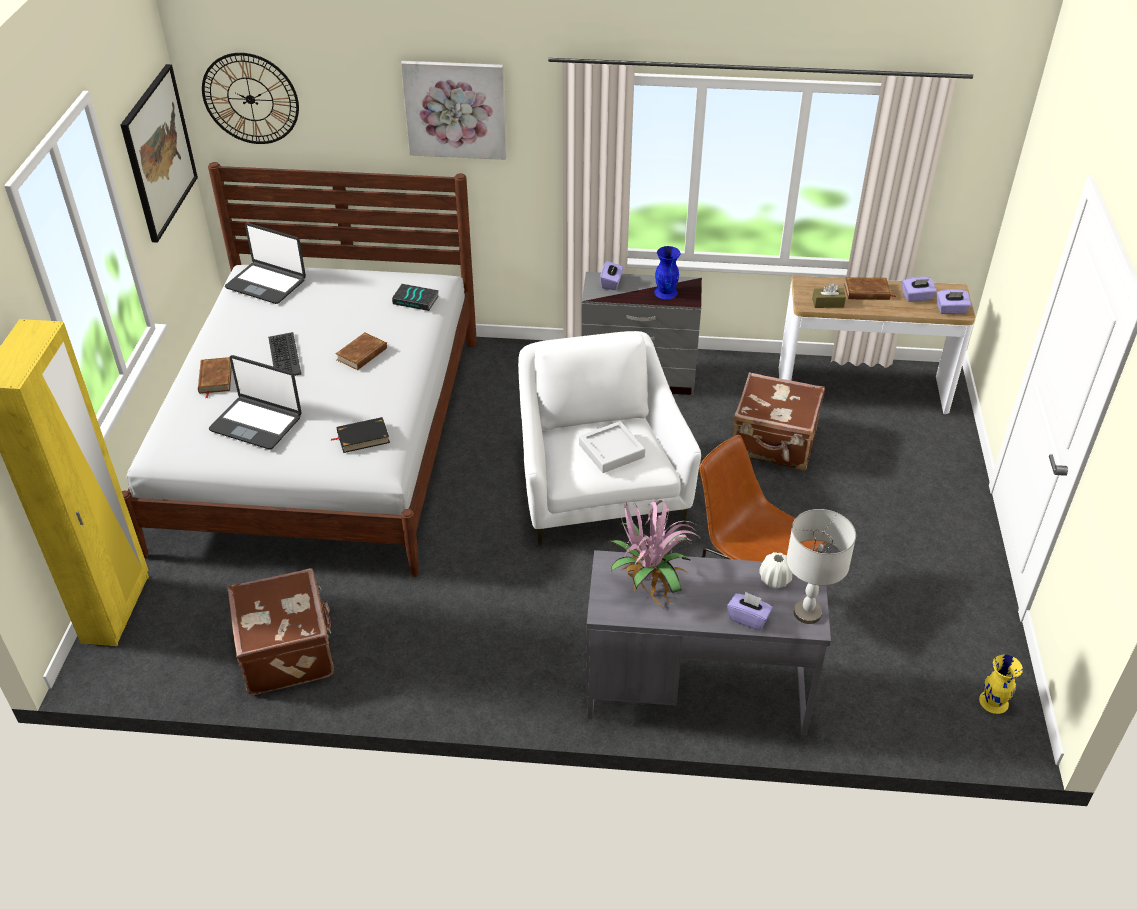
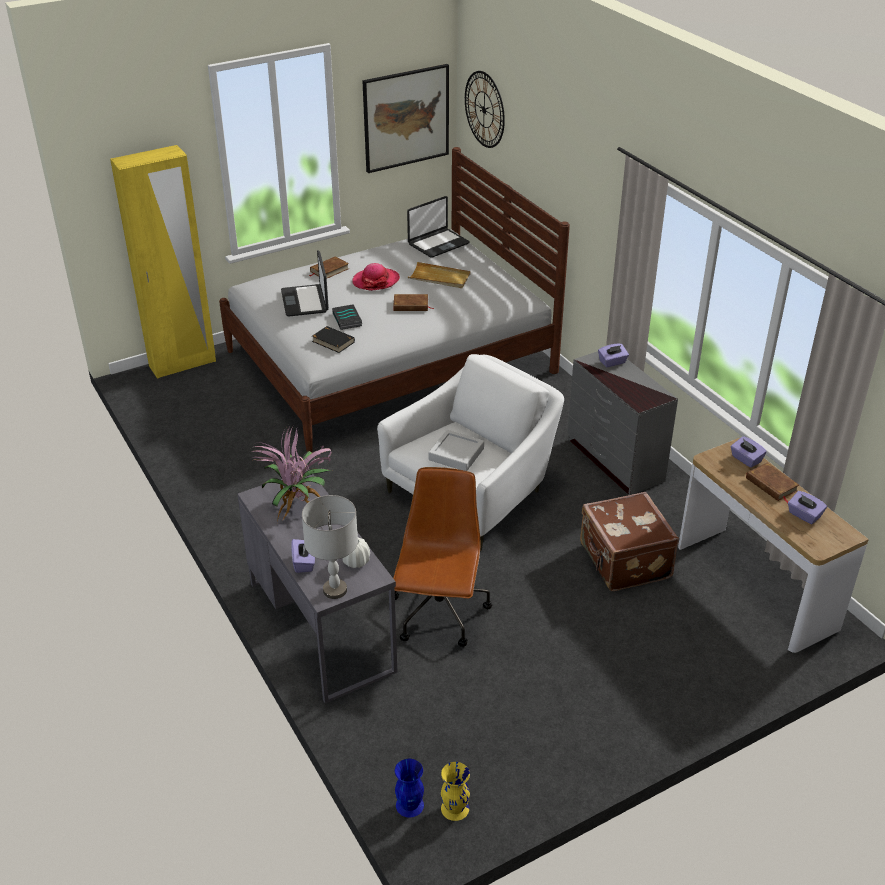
camera: 55 degrees right, 5 degrees down
laptop [225,223,306,304] -> laptop turned 120 degrees counterclockwise [407,196,470,258]
brown suitcase [227,568,334,695] -> none
keyboard [268,332,301,376] -> hat [352,263,400,291]
book [392,284,439,311] -> book moved to [332,304,362,330]
picture [401,61,507,160] -> none
blue vase [654,246,680,299] -> blue vase moved to [395,759,424,818]
brown tissue box [812,283,846,308] -> none
purple tissue box [936,289,971,314] -> purple tissue box moved to [731,436,767,468]
none -> beige tray [408,262,471,288]

